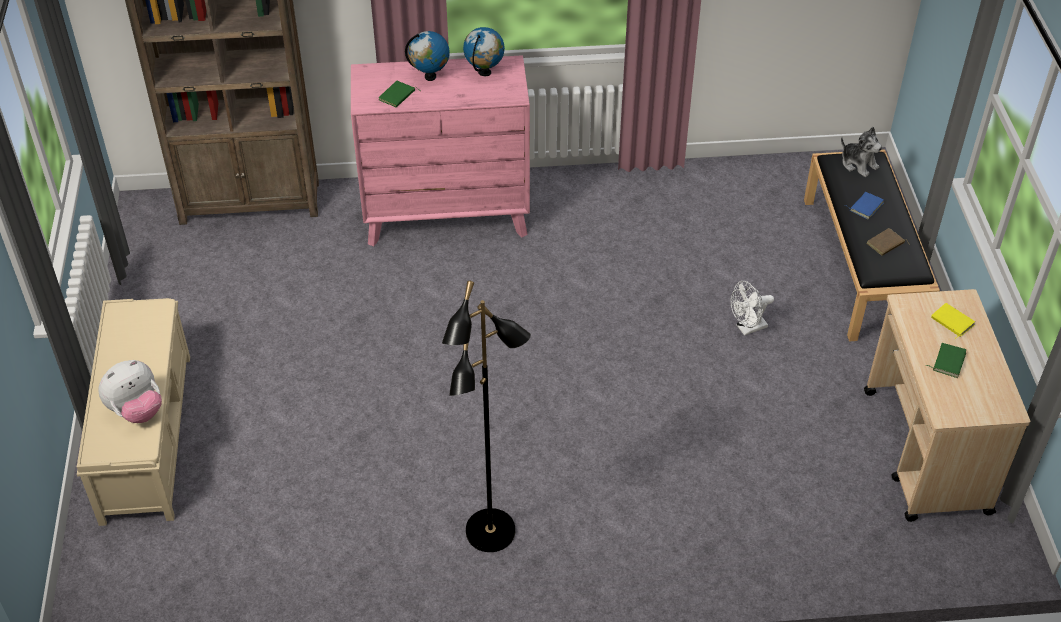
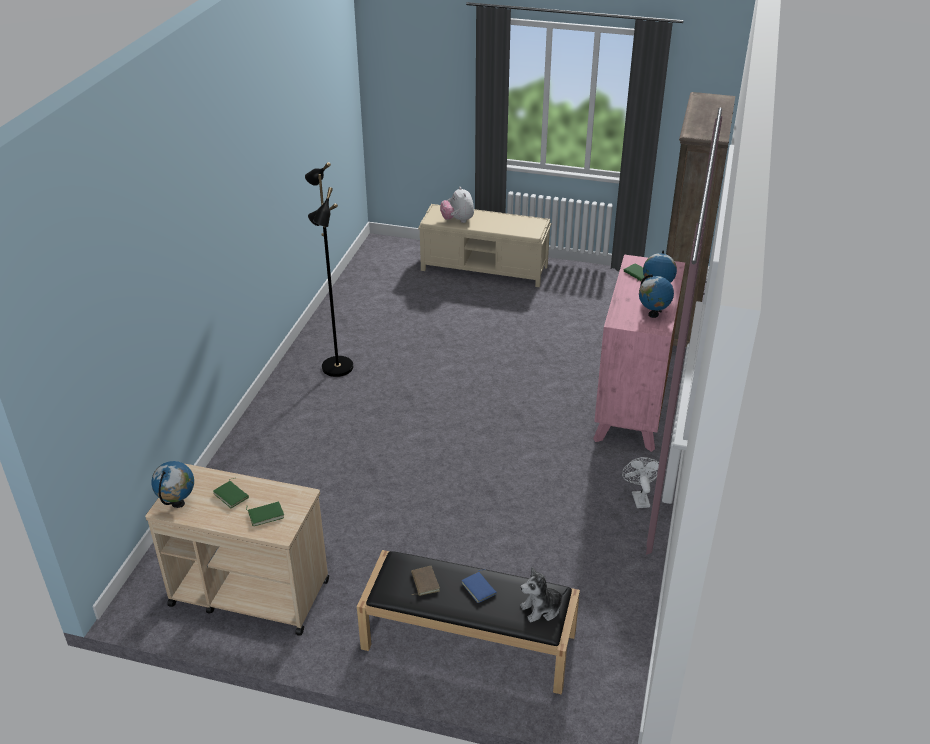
camera: 110 degrees right, 10 degrees down
white fan [731,281,774,336] -> white fan moved to [622,457,659,508]
yellow book [931,303,975,339] -> green book [246,501,284,526]
none -> globe [151,461,194,508]

